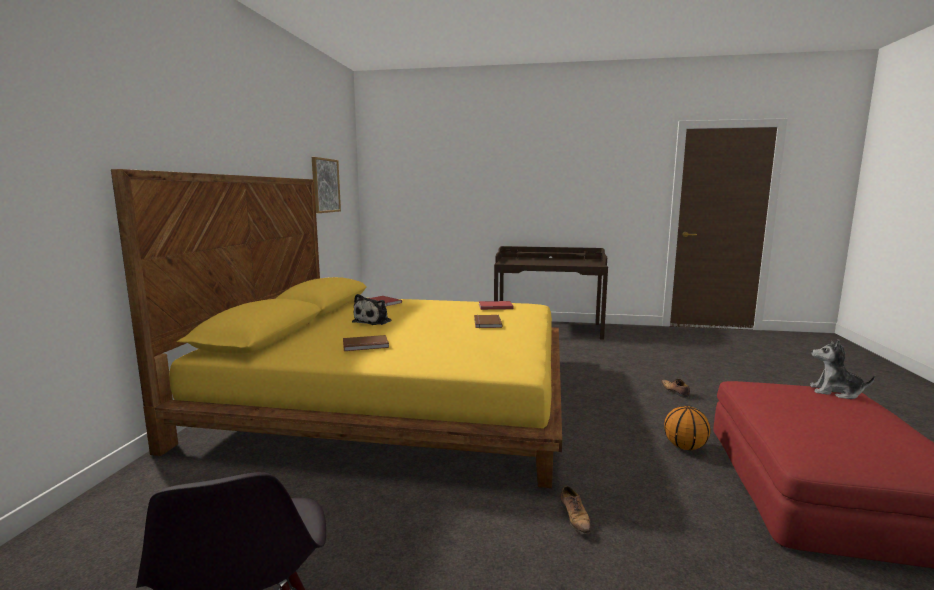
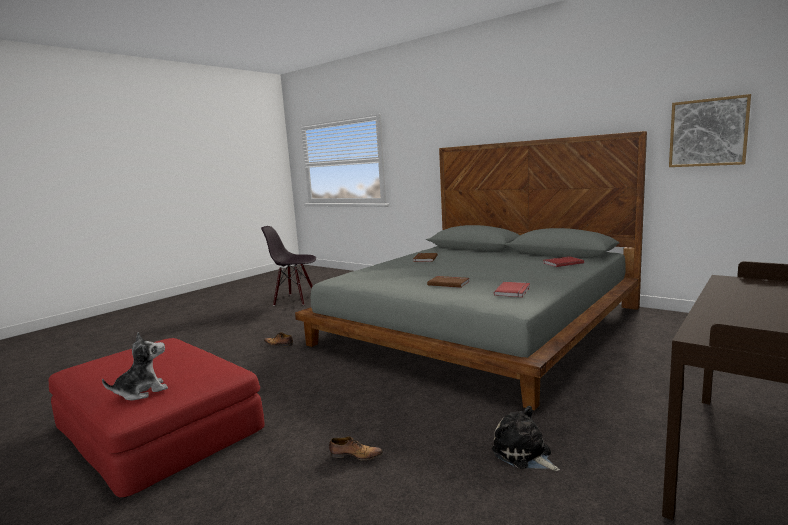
camera: 120 degrees right, 0 degrees up
yellow bed [111,169,562,488] -> grey bed [295,131,647,410]
plush toy [352,294,391,325] -> plush toy moved to [492,406,560,471]
basketball [664,406,711,450] -> none

